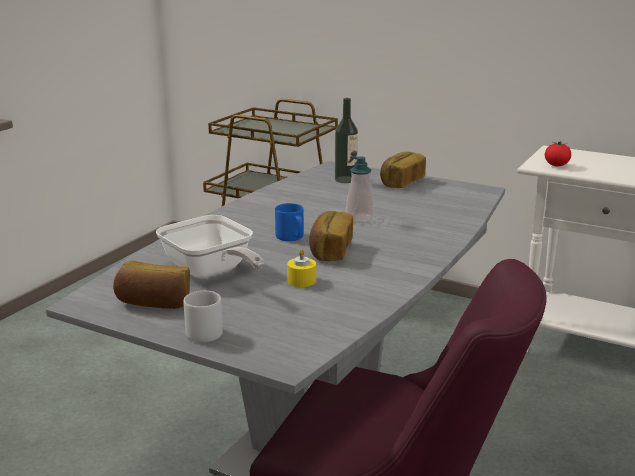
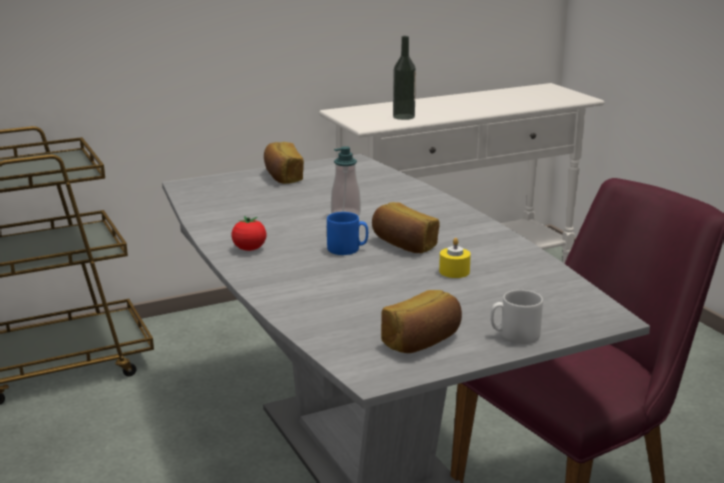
camera: 55 degrees left, 0 degrees up
frying pan [156,215,264,278] -> none
bottle [335,98,358,183] -> bottle moved to [393,36,416,120]
tomato [545,141,571,166] -> tomato moved to [231,216,267,251]

